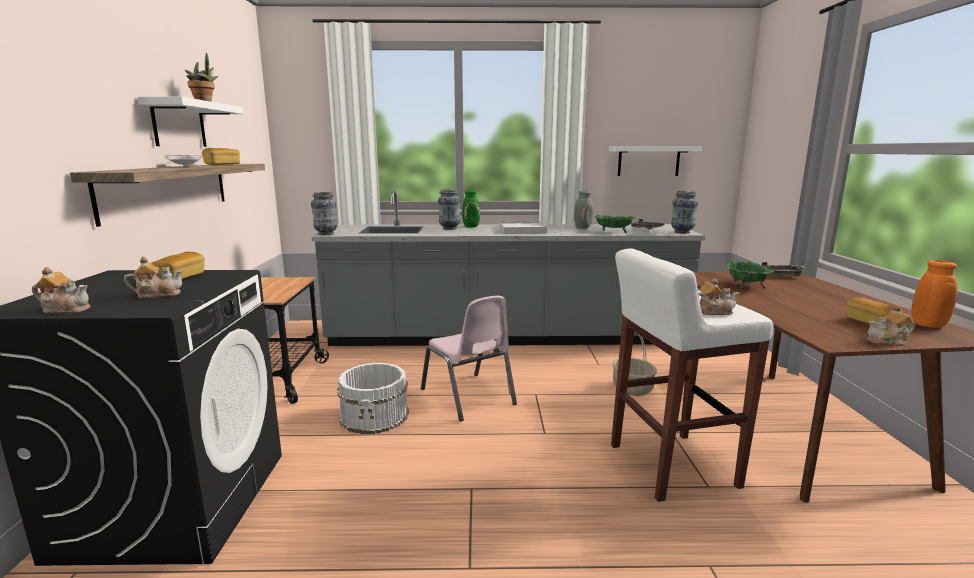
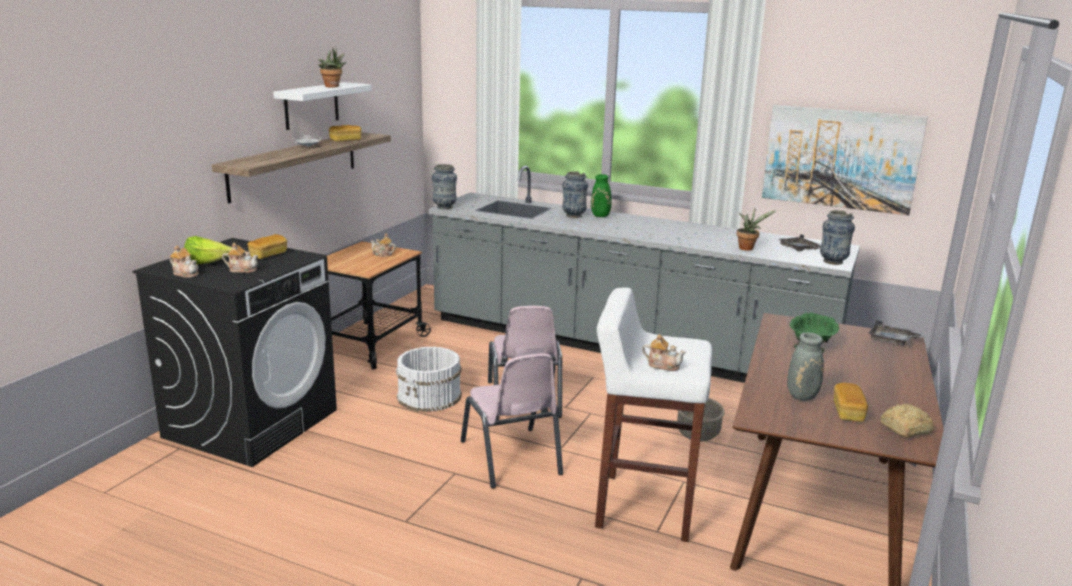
camera: 25 degrees right, 5 degrees up
white tray [499,221,547,234] -> none
grey vase [574,187,593,229] -> grey vase moved to [787,332,824,401]
green bowl [594,215,636,233] -> potted plant [737,209,776,251]
white shelf [609,146,702,176] -> picture [762,105,928,216]
teapot [867,305,915,346] -> teapot moved to [371,233,396,257]
orange vase [912,260,958,328] -> bread [881,404,934,438]
none -> lettuce [184,236,232,265]
none -> pink chair [461,353,563,488]

